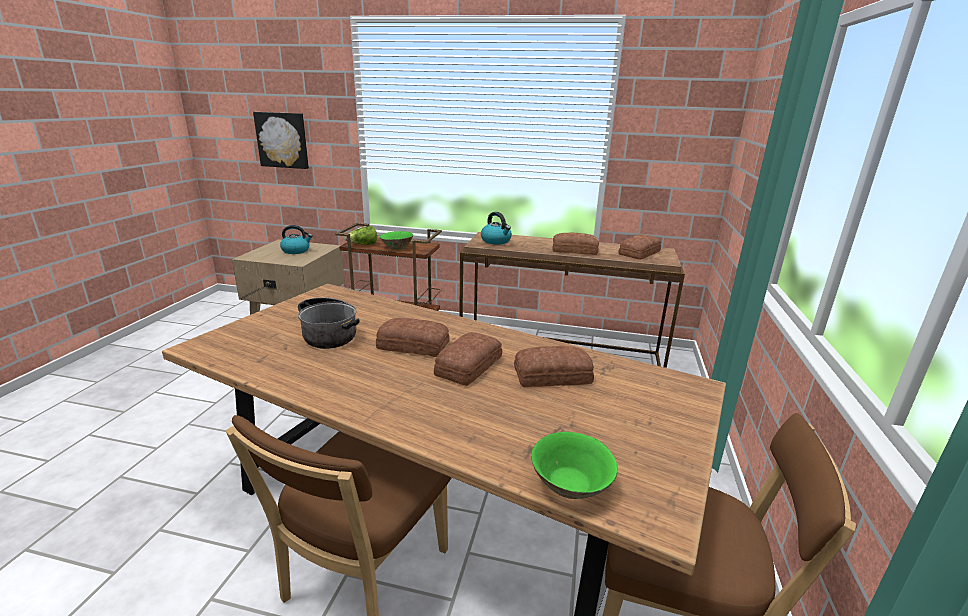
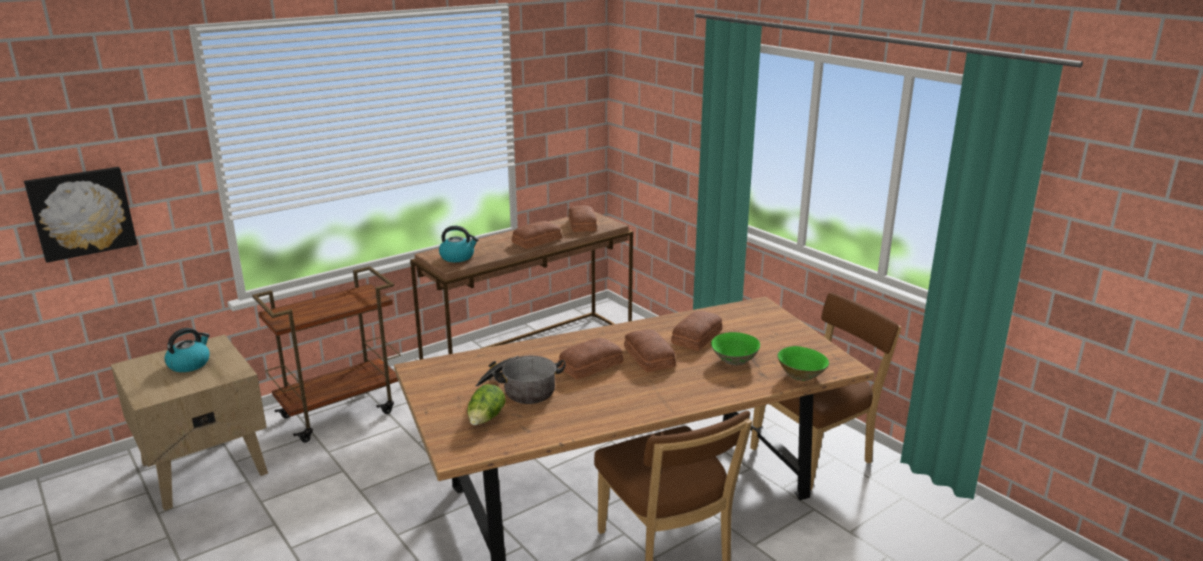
camera: 50 degrees left, 0 degrees up
lettuce [344,226,377,245] -> lettuce moved to [467,384,505,425]
green bowl [380,231,413,250] -> green bowl moved to [711,332,760,366]

